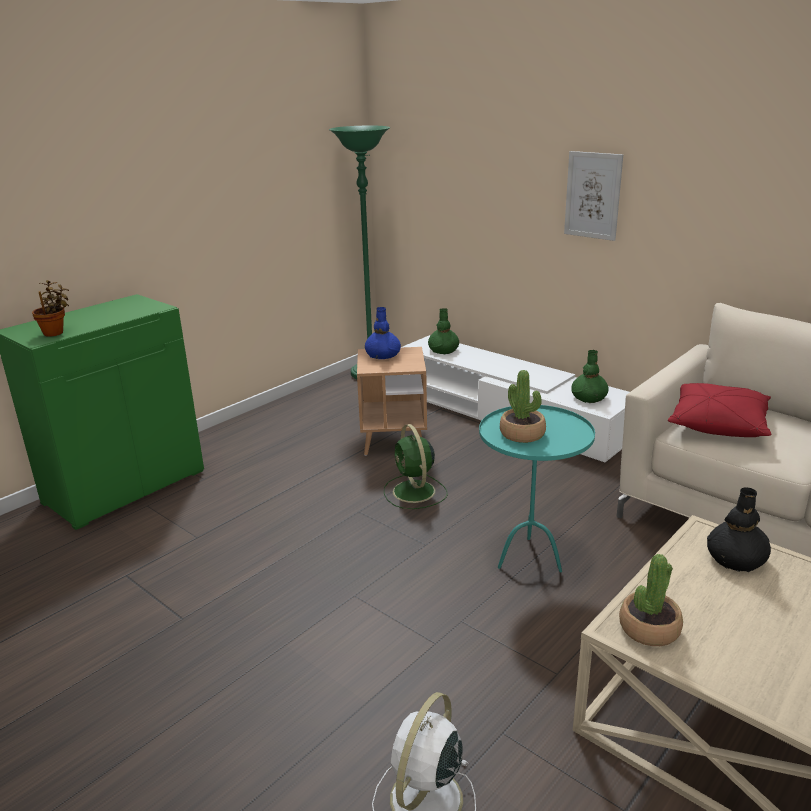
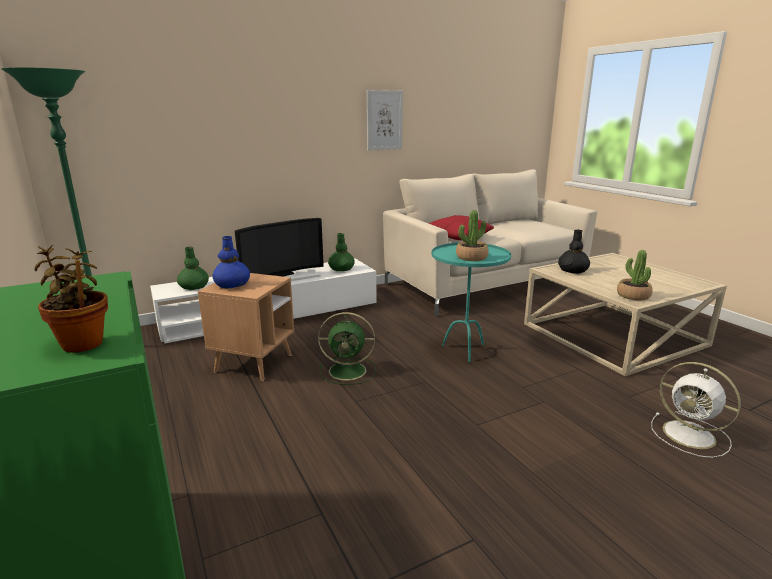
camera: 70 degrees left, 5 degrees down
picture [564,151,623,241] -> picture moved to [367,90,403,151]
none -> television [235,218,324,277]

